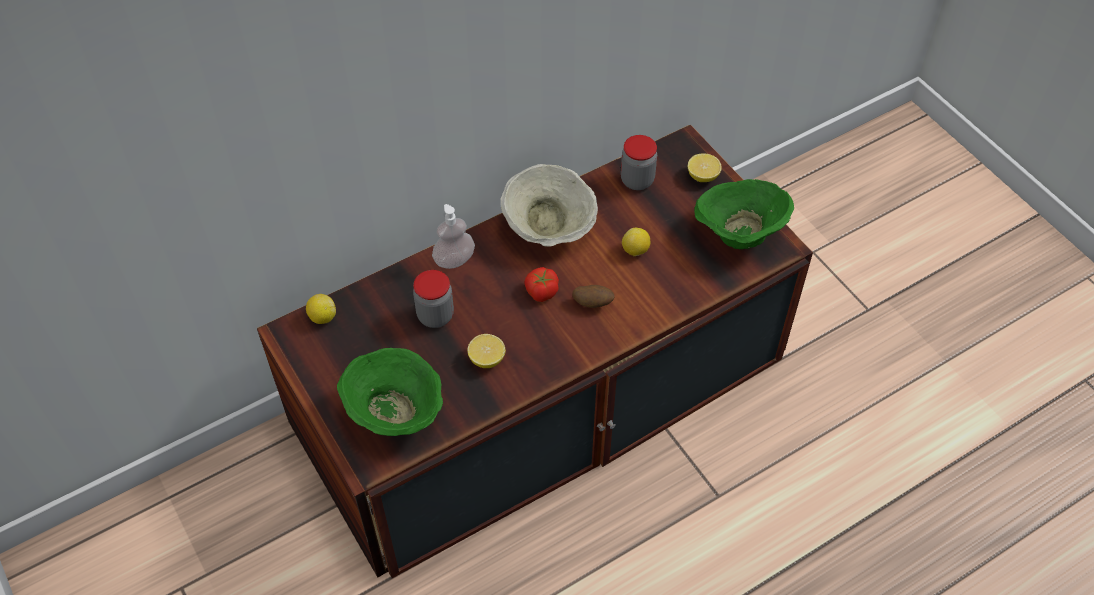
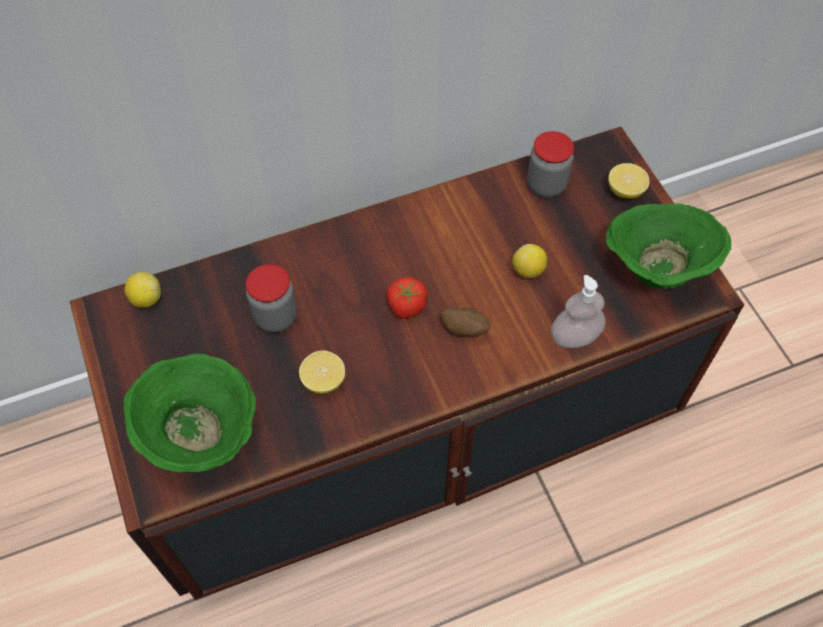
camera: 10 degrees right, 5 degrees up
soap dispenser [432,204,475,269] -> soap dispenser moved to [551,275,606,348]
beige bowl [501,164,598,247] -> none

